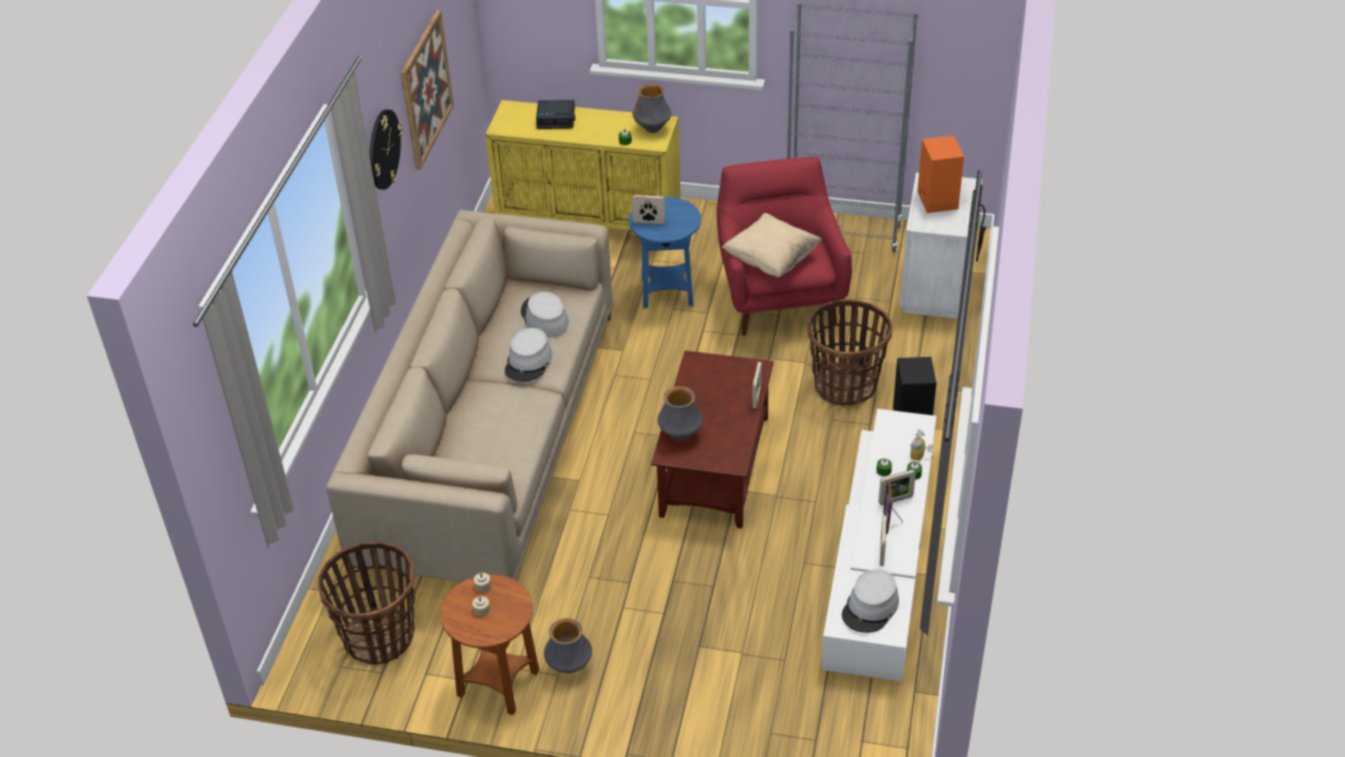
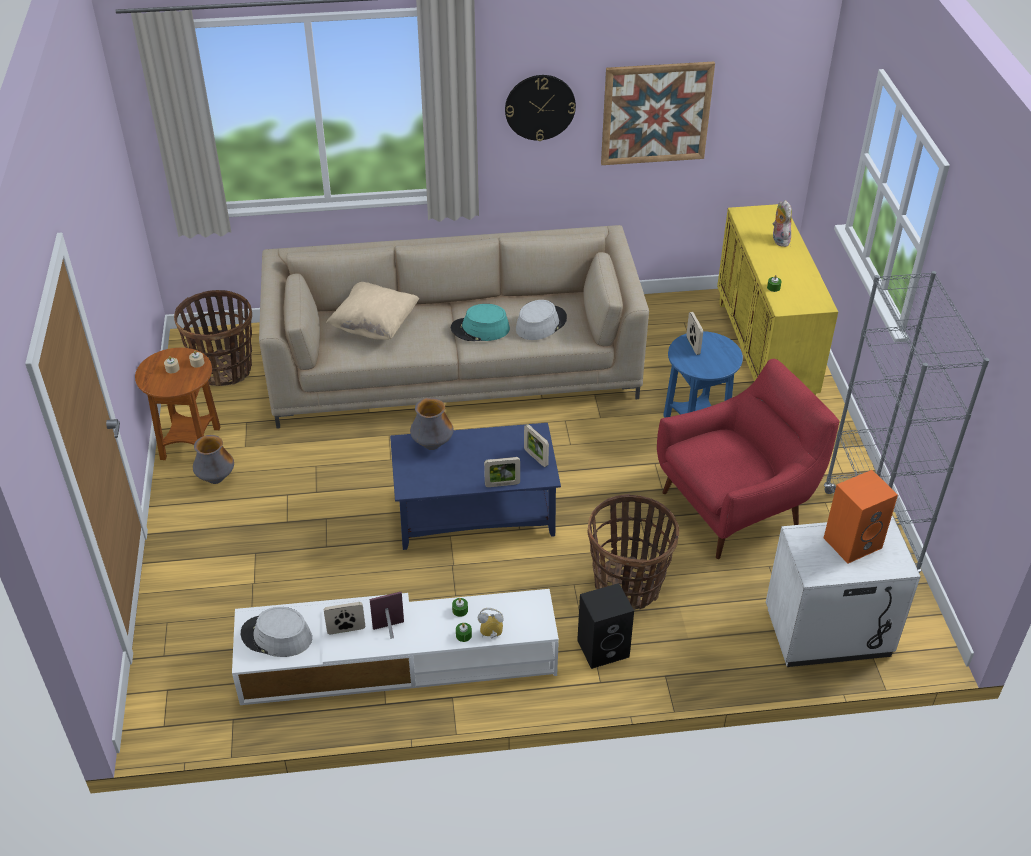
camera: 70 degrees right, 0 degrees up
grey hat [505,328,552,382] -> turquoise hat [451,304,510,341]
alarm clock [536,100,575,129] -> plush toy [772,200,792,247]
vase [633,83,671,133] -> none
brown coffee table [651,351,774,528] -> blue coffee table [390,423,561,550]
beige pillow [722,213,822,277] -> beige pillow moved to [326,282,419,340]
picture frame [878,470,916,506] -> picture frame moved to [524,424,549,467]

